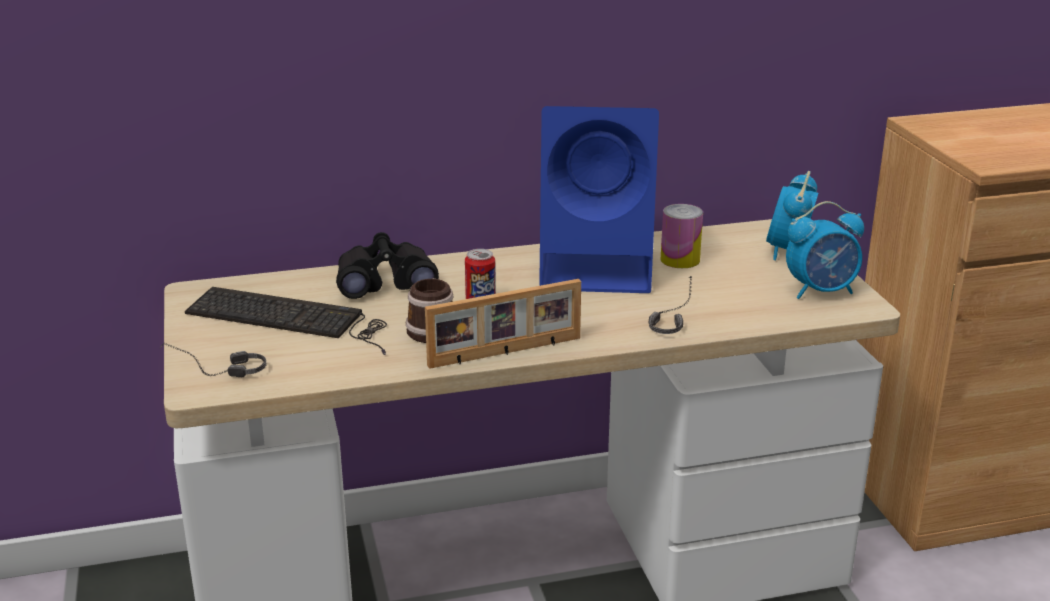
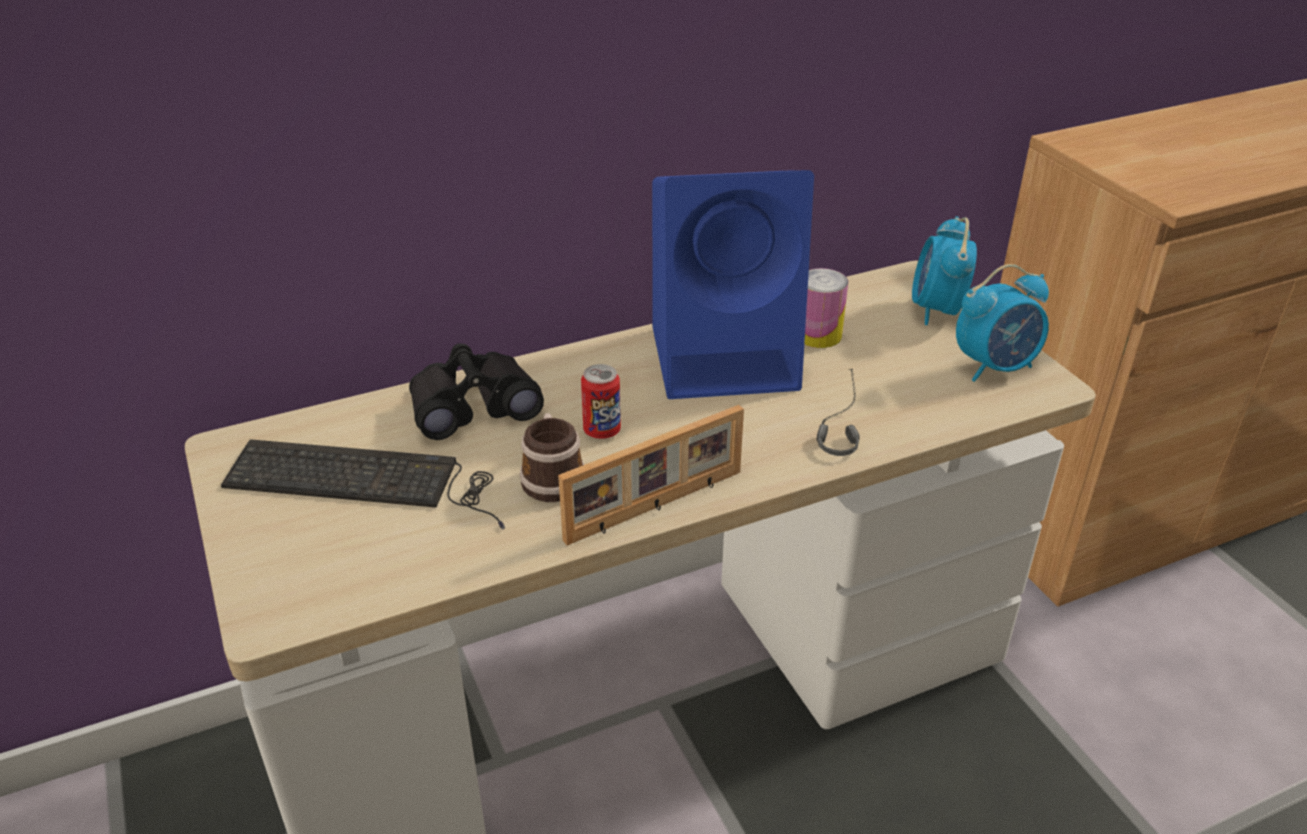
camera: 10 degrees left, 10 degrees up
headphones [160,343,267,377] -> none

